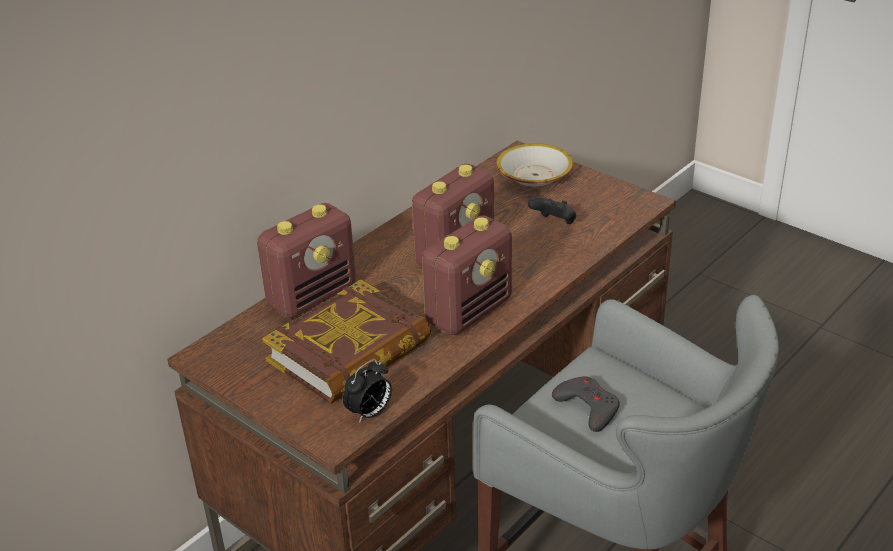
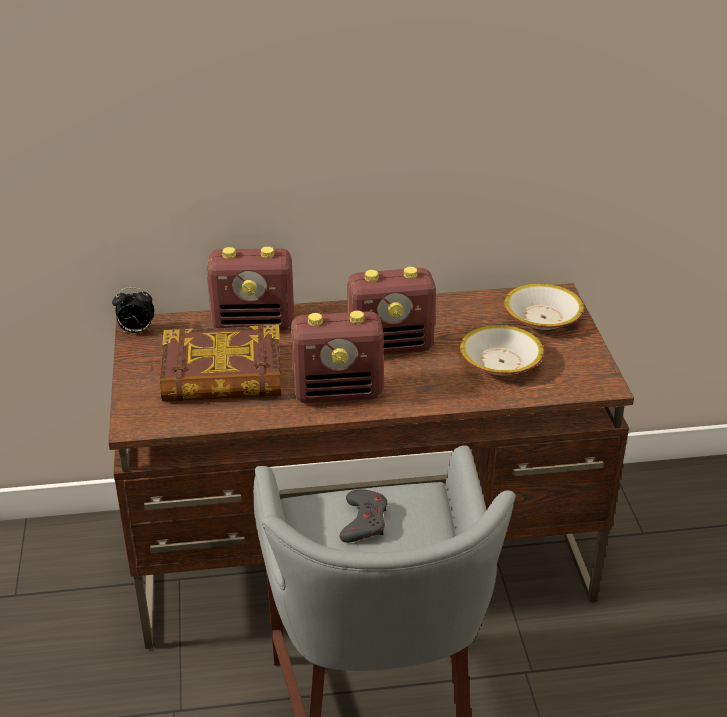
camera: 40 degrees right, 0 degrees up
alarm clock [343,359,392,423] -> alarm clock moved to [112,287,155,333]
black game controller [528,198,576,224] -> bowl [460,325,544,376]

